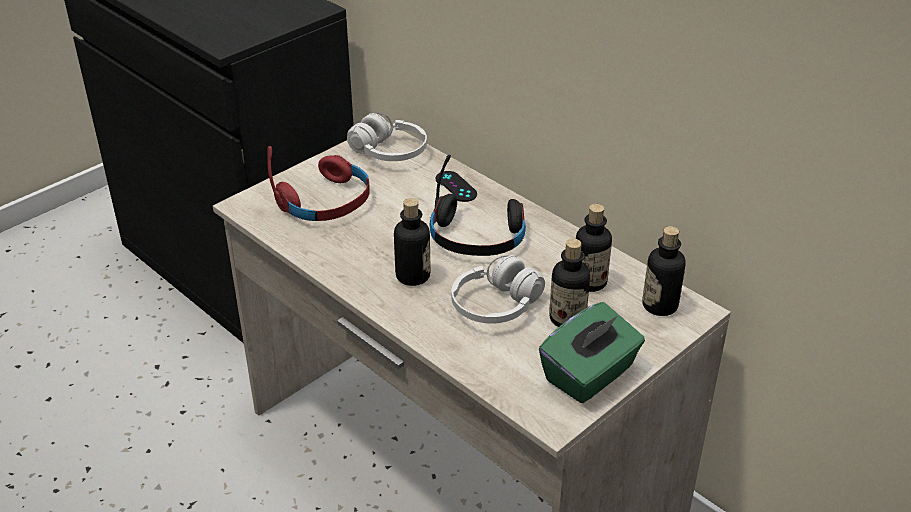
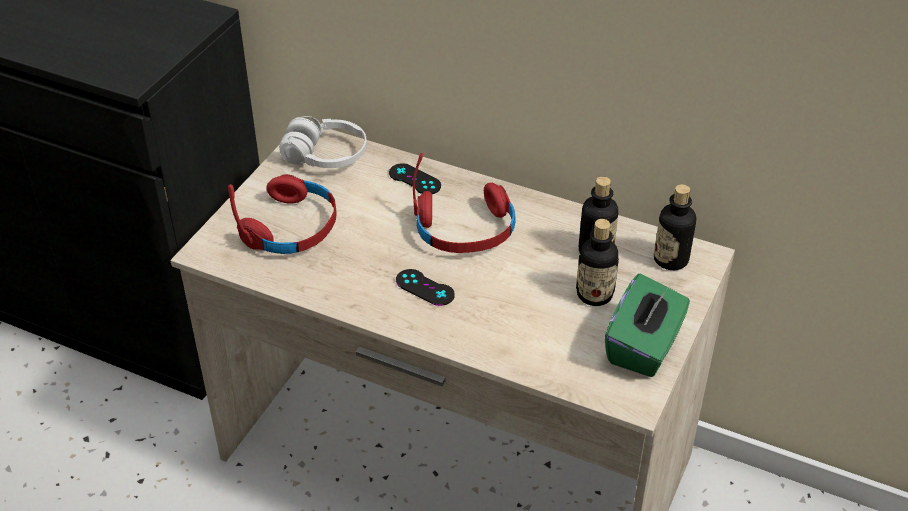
camera: 20 degrees left, 5 degrees up
bottle [394,198,431,286] -> black game controller [396,269,455,306]
black headphones [430,155,526,256] -> red headphones [413,153,516,253]
white headphones [451,255,545,324] -> none

